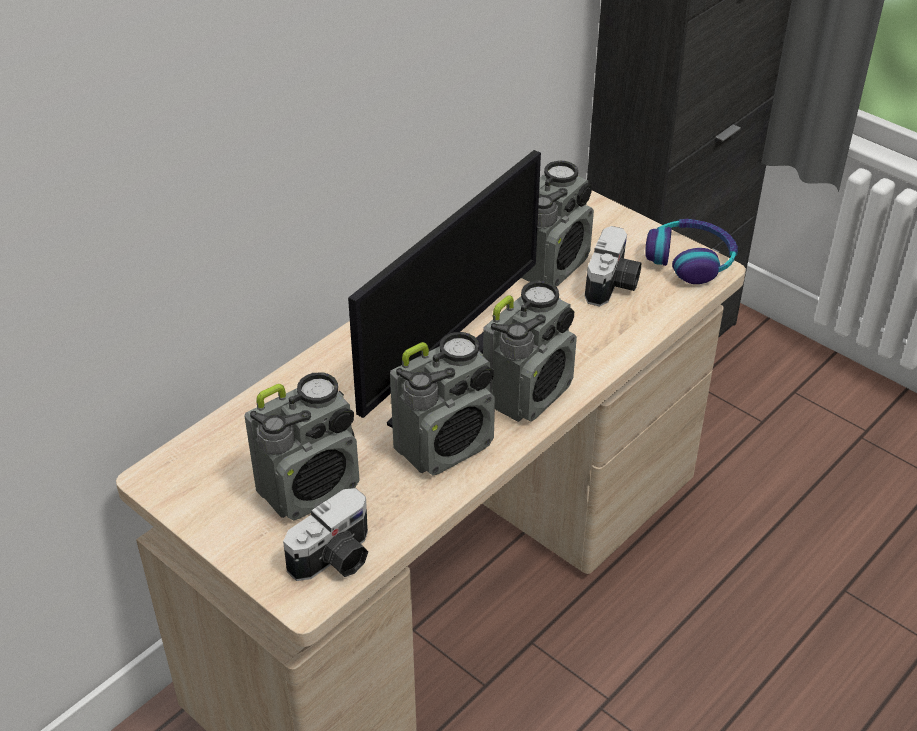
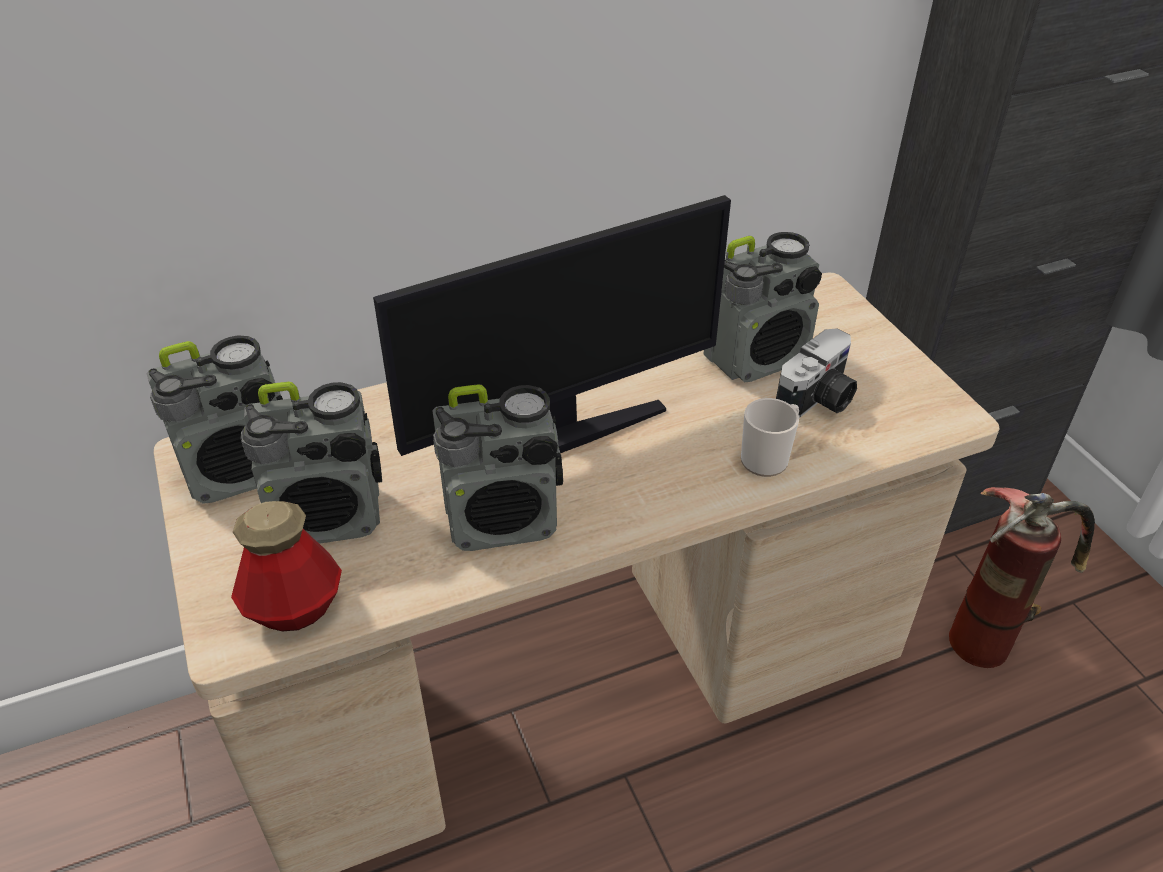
camera: 25 degrees right, 0 degrees up
camera [283,488,368,581] -> bottle [231,501,342,631]
radio [483,280,577,422] -> radio moved to [147,335,283,504]
headphones [645,219,738,284] -> none
none -> mug [741,398,799,477]
none -> fire extinguisher [949,487,1095,668]

